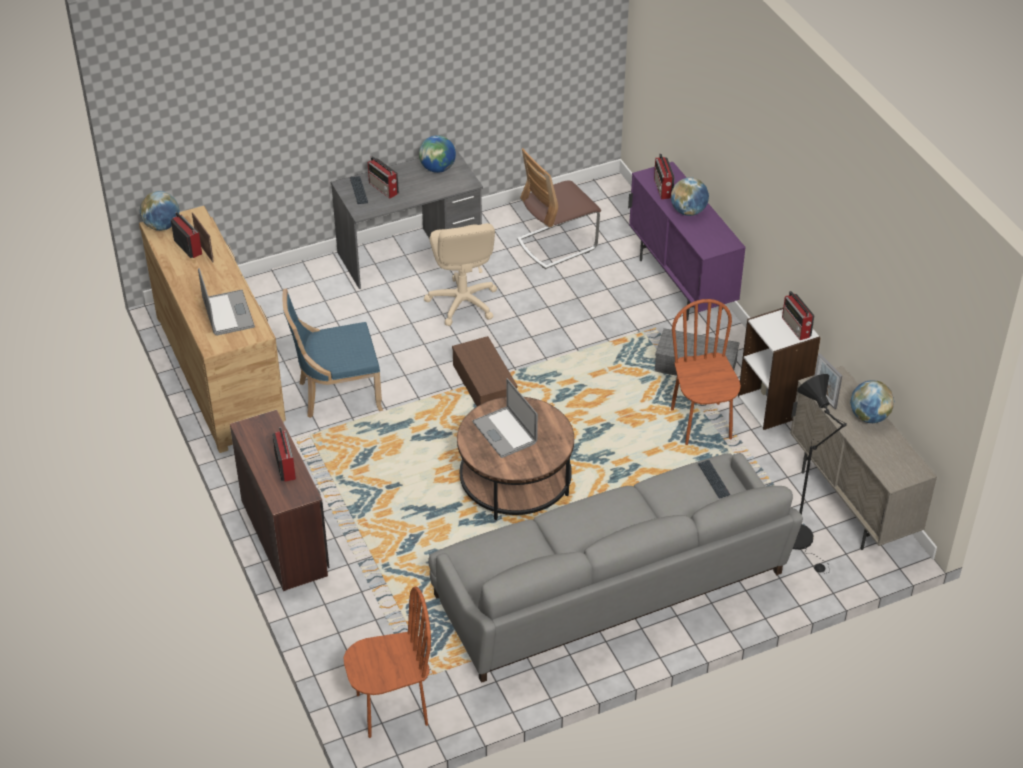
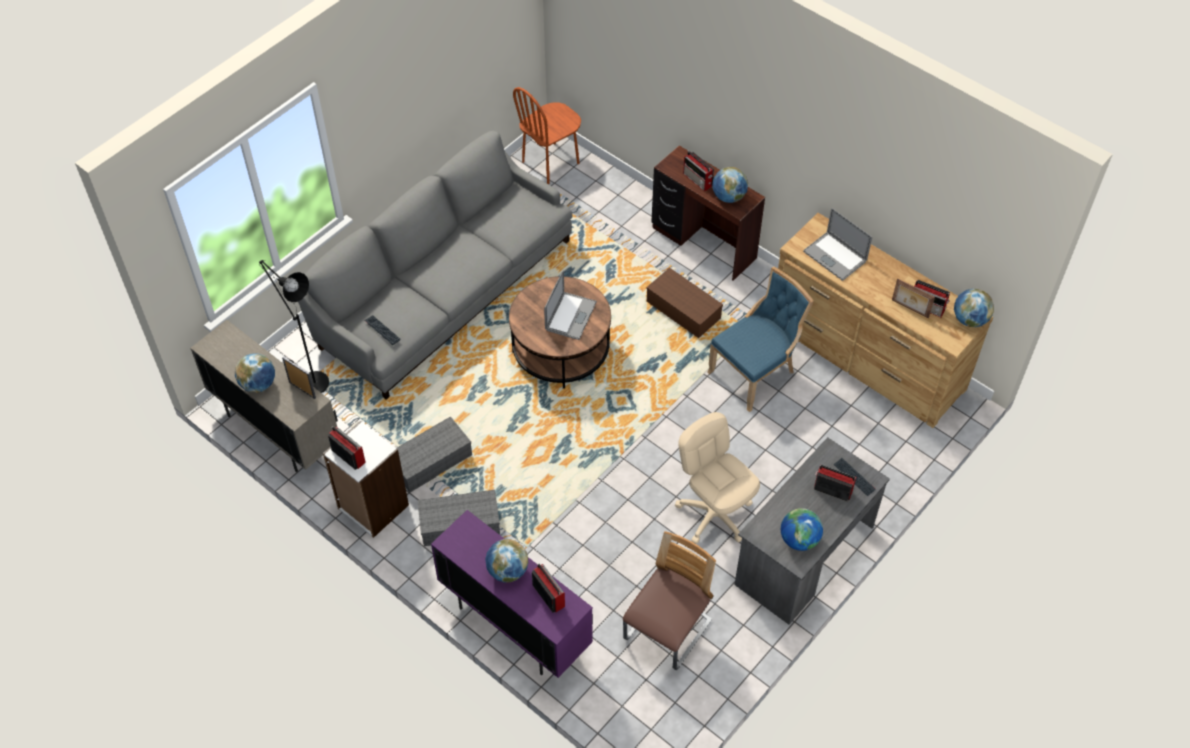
camera: 155 degrees right, 10 degrees up
brown storage box [452,336,517,406] -> brown storage box moved to [646,268,723,338]
laptop [472,378,538,458] -> laptop turned 75 degrees clockwise [544,270,597,340]
brown chair [671,299,741,445] -> grey storage box [397,416,472,493]
none -> globe [712,167,748,203]

